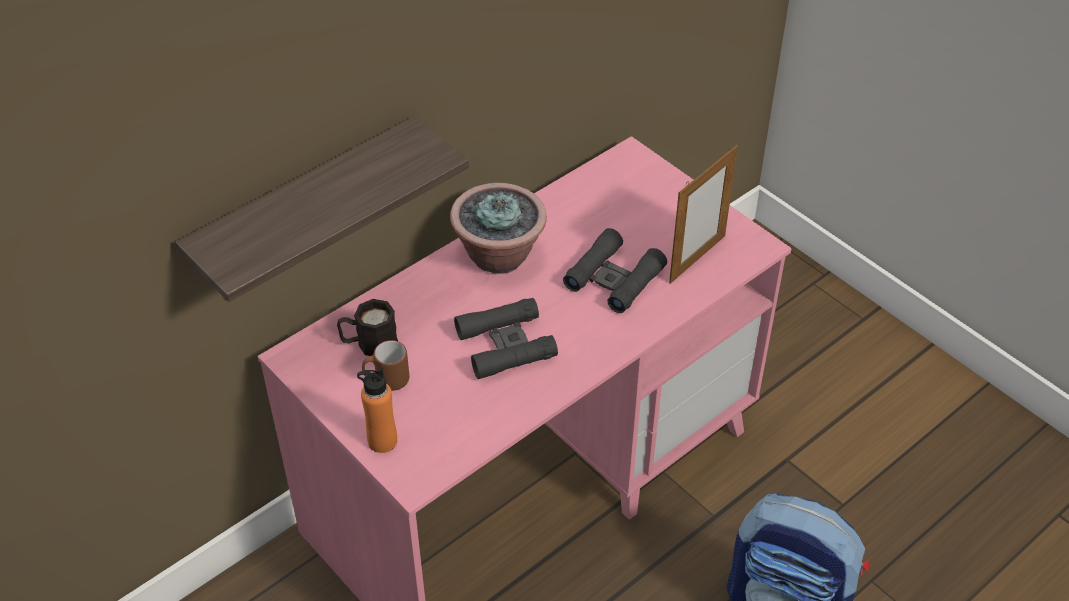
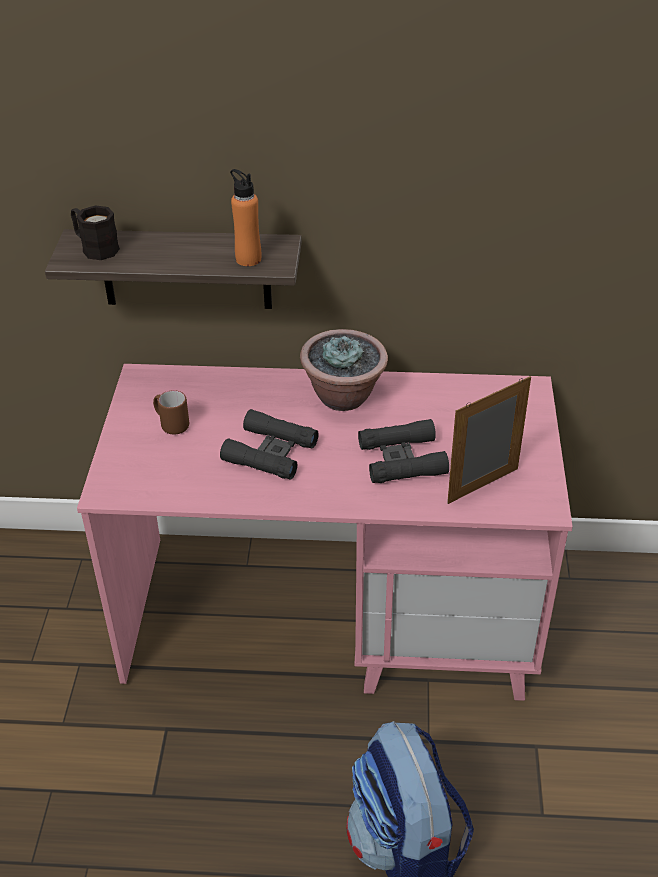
camera: 45 degrees right, 5 degrees down
black mug [337,299,398,356] -> black mug moved to [71,205,120,260]
orange bottle [357,368,397,453] -> orange bottle moved to [230,169,261,266]
picture frame [669,145,738,284] -> picture frame turned 150 degrees clockwise [447,376,531,504]

